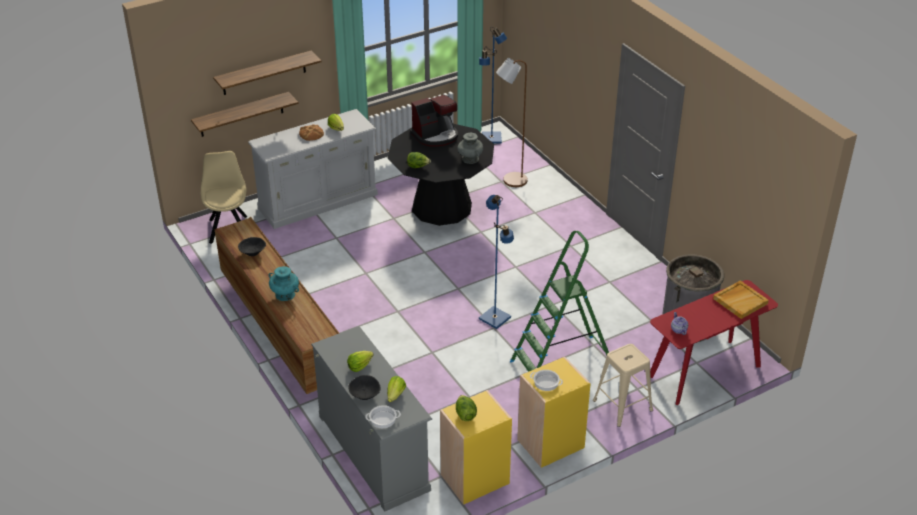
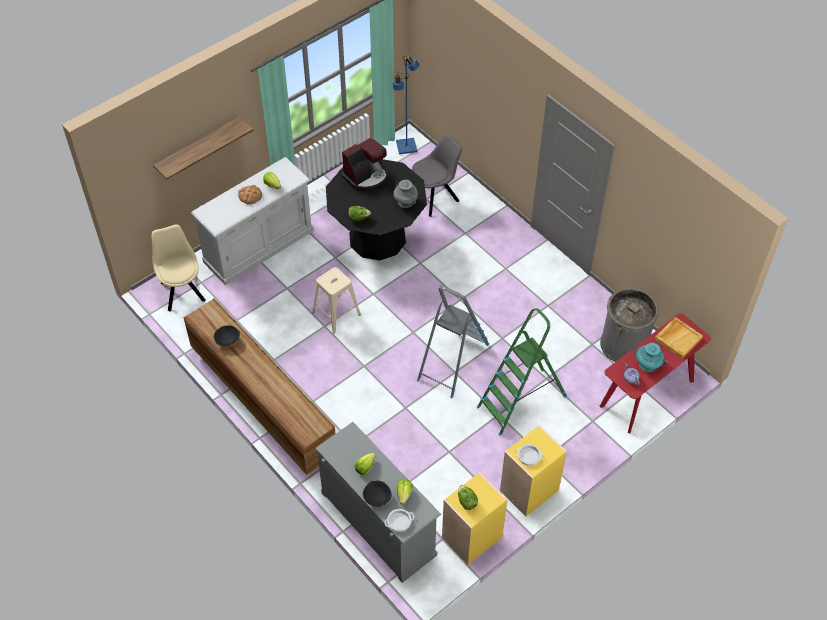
camera: 10 degrees left, 15 degrees up
shelf [191,92,299,137] -> none
turquoise vase [269,266,299,301] -> turquoise vase moved to [633,343,668,372]
blue floor lamp [479,195,514,329] -> grey step ladder [417,286,489,398]
brown floor lamp [496,58,528,187] -> grey chair [412,134,462,217]
beige stool [593,344,653,427] -> beige stool moved to [312,267,361,334]

